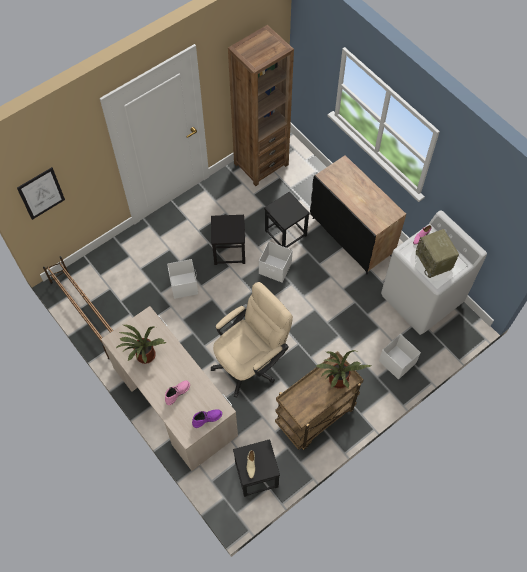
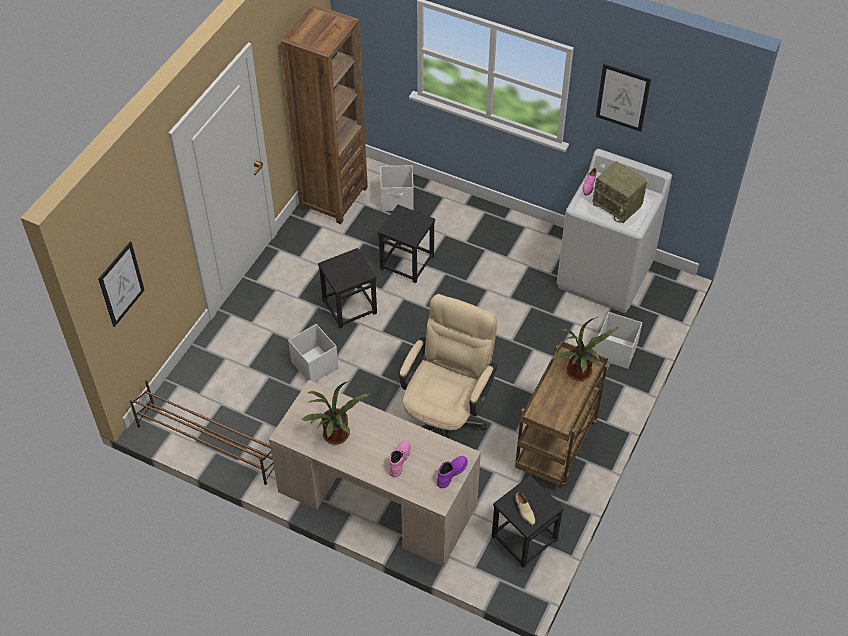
camera: 25 degrees left, 10 degrees down
white storage box [259,241,293,282] -> white storage box moved to [380,165,414,211]
black cabinet [310,155,406,274] -> none
none -> picture [596,64,651,132]

